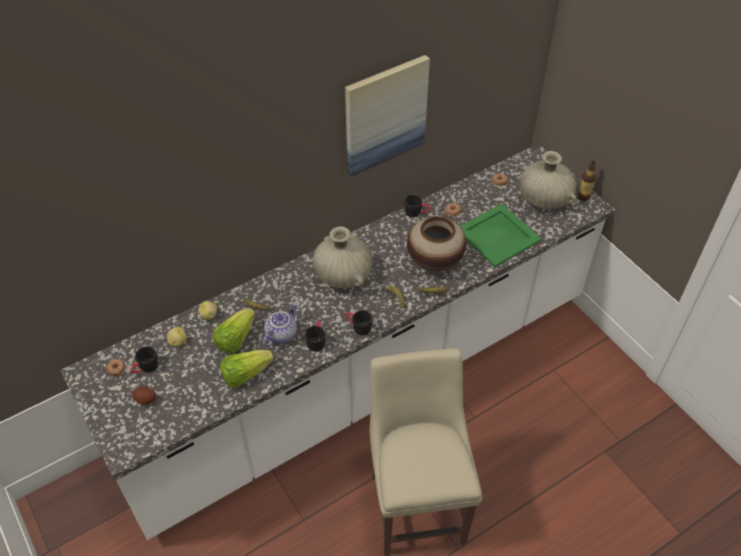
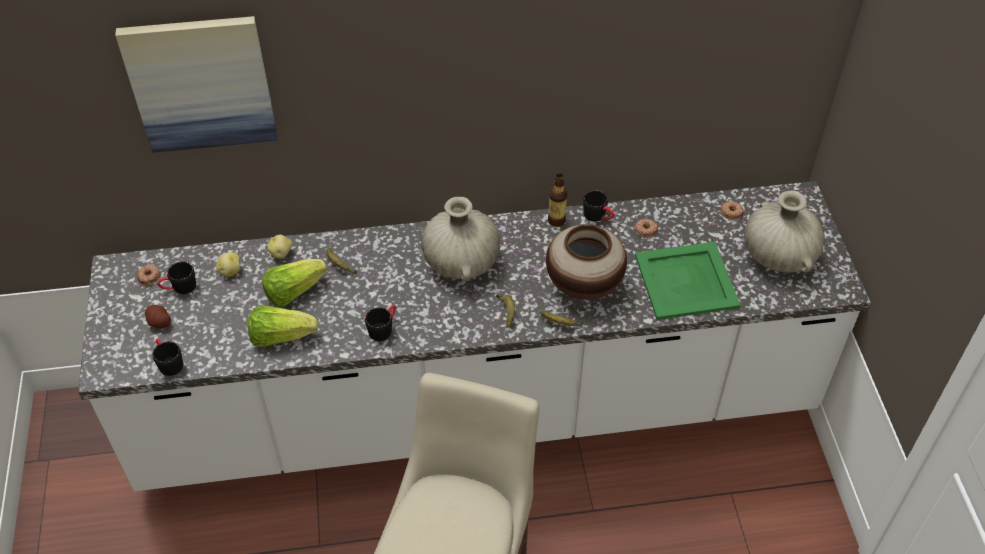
camera: 25 degrees right, 0 degrees up
teapot [263,303,297,347] -> none
picture [345,55,430,176] -> picture moved to [115,16,278,153]
black mug [345,310,373,335] -> black mug moved to [153,338,183,376]
bottle [577,161,596,201] -> bottle moved to [548,173,567,227]

